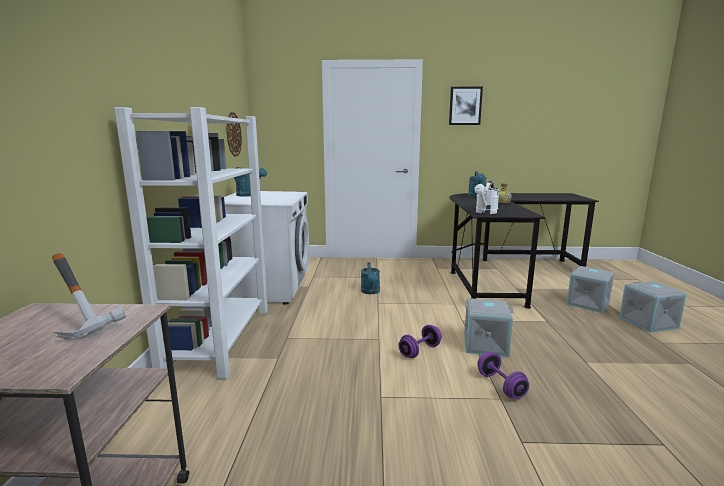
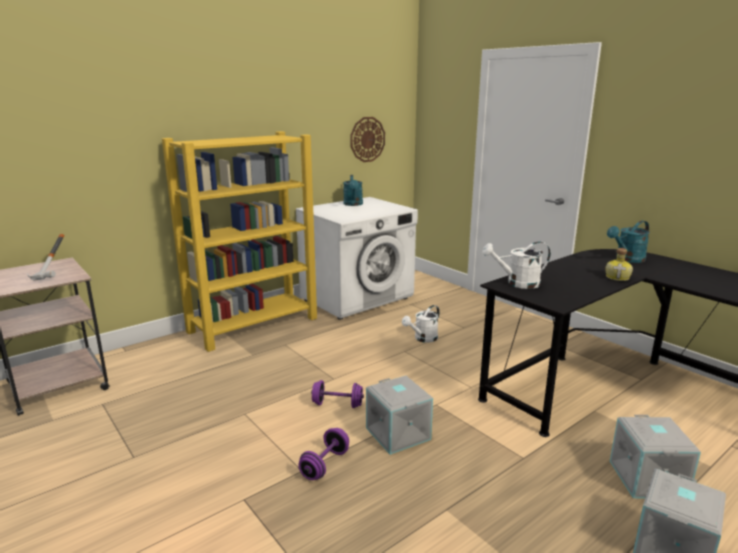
camera: 50 degrees right, 5 degrees up
white bookcase [114,107,268,379] -> yellow bookcase [162,131,317,352]
turquoise watering can [361,262,380,294] -> white watering can [402,305,439,343]
picture [449,87,483,125] -> none

